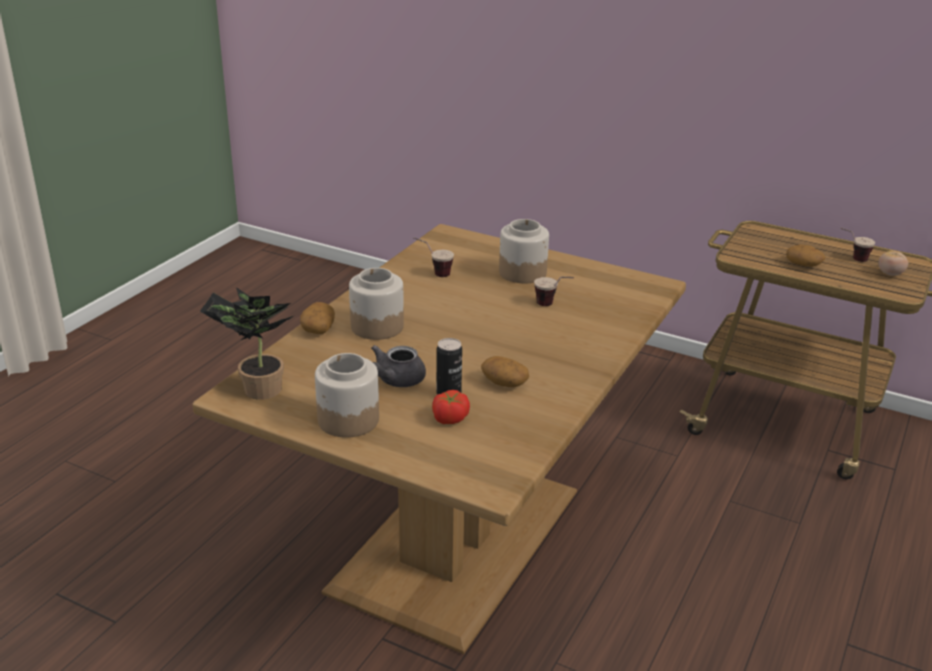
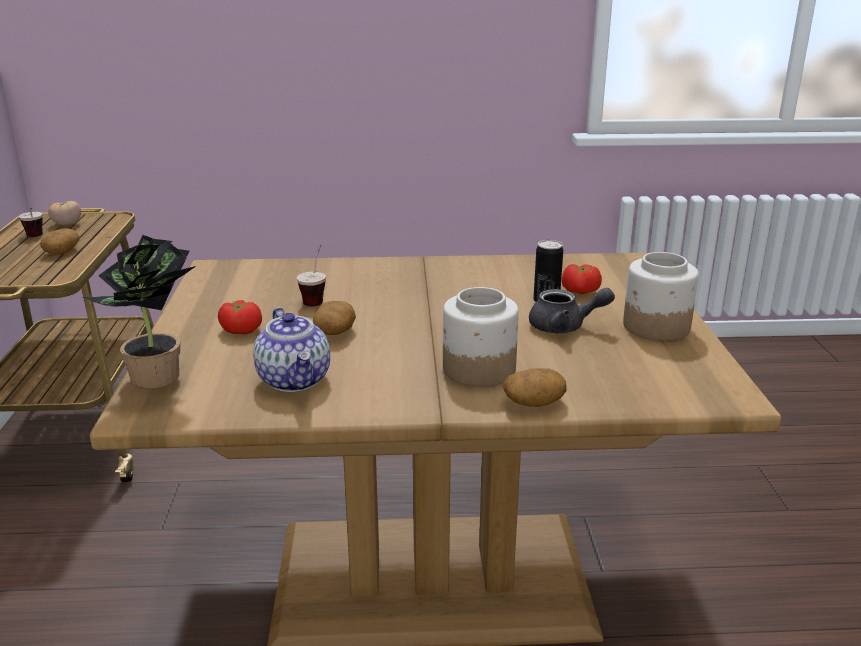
camera: 120 degrees left, 5 degrees down
potted plant [200,287,295,400] -> potted plant moved to [82,235,196,388]
cup [413,237,454,277] -> teapot [253,307,330,392]
potato [481,356,529,387] -> potato moved to [313,301,356,335]
jar [499,219,549,284] -> tomato [218,300,262,334]

